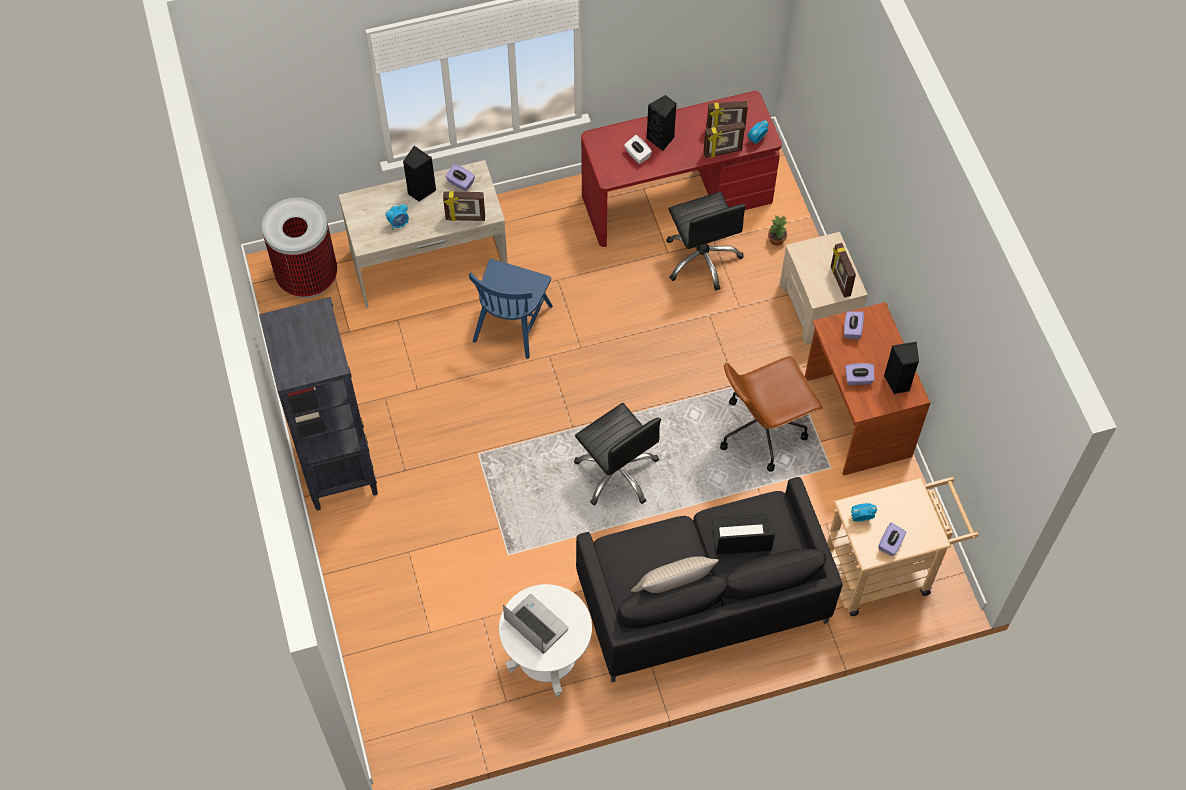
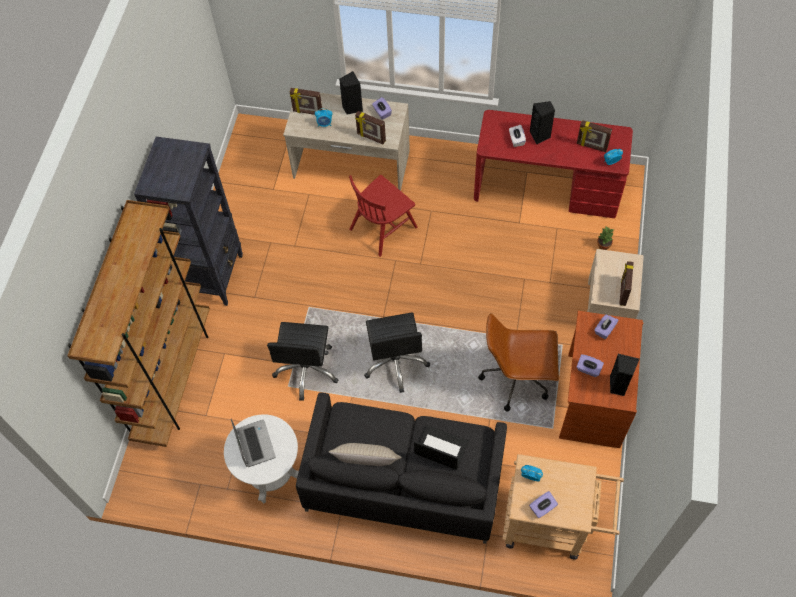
camera: 30 degrees right, 0 degrees up
trash can [262,197,337,298] -> none
blue chair [469,259,553,359] -> red chair [349,175,417,257]
black office chair [666,192,746,291] -> black office chair moved to [267,322,339,401]
picture frame [703,121,745,158] -> picture frame moved to [290,88,322,115]
none -> brown bookcase [67,200,210,447]

